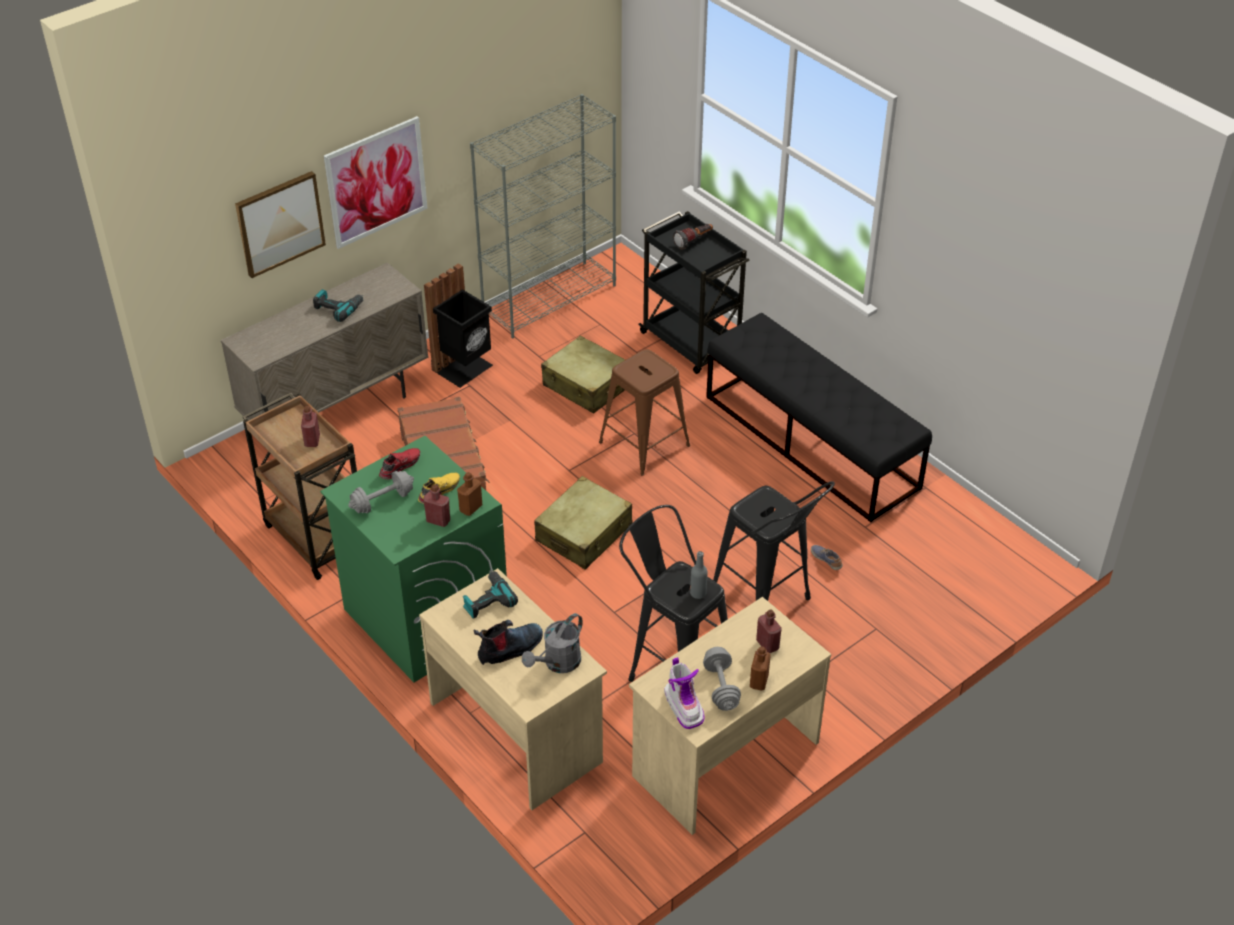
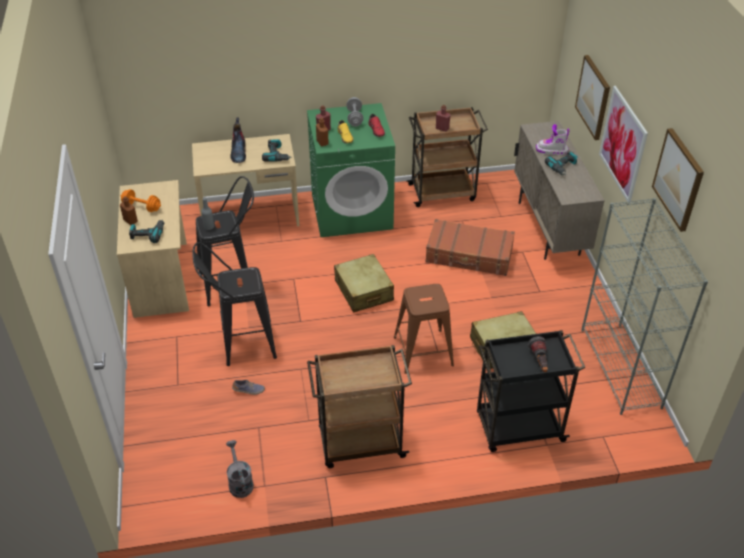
camera: 120 degrees right, 0 degrees up
black trash can [424,264,493,388] -> none
grey watering can [522,613,583,673] -> grey watering can moved to [226,440,254,498]
boot [664,657,704,729] -> boot moved to [536,124,569,155]
grey dumbbell [703,647,741,711] -> orange dumbbell [121,189,161,212]
black bench [706,313,932,522] -> brown cart [307,345,412,468]
red bottle [756,609,782,653] -> power drill [129,220,164,243]
none -> picture [652,128,704,232]

